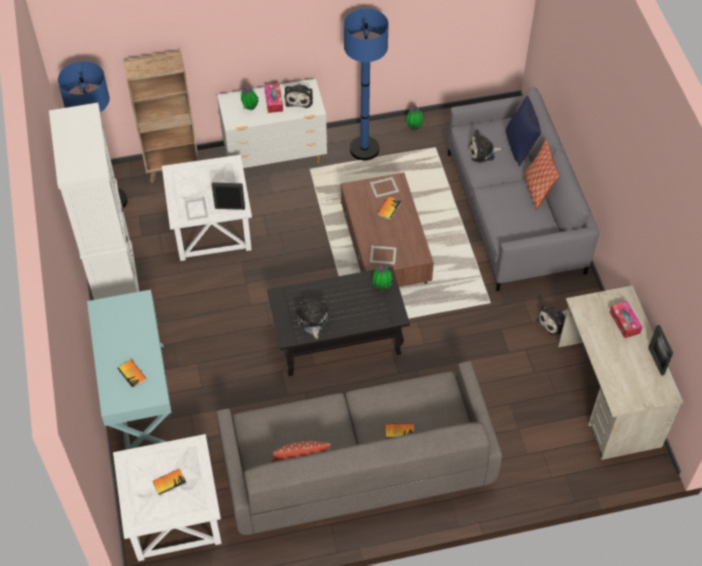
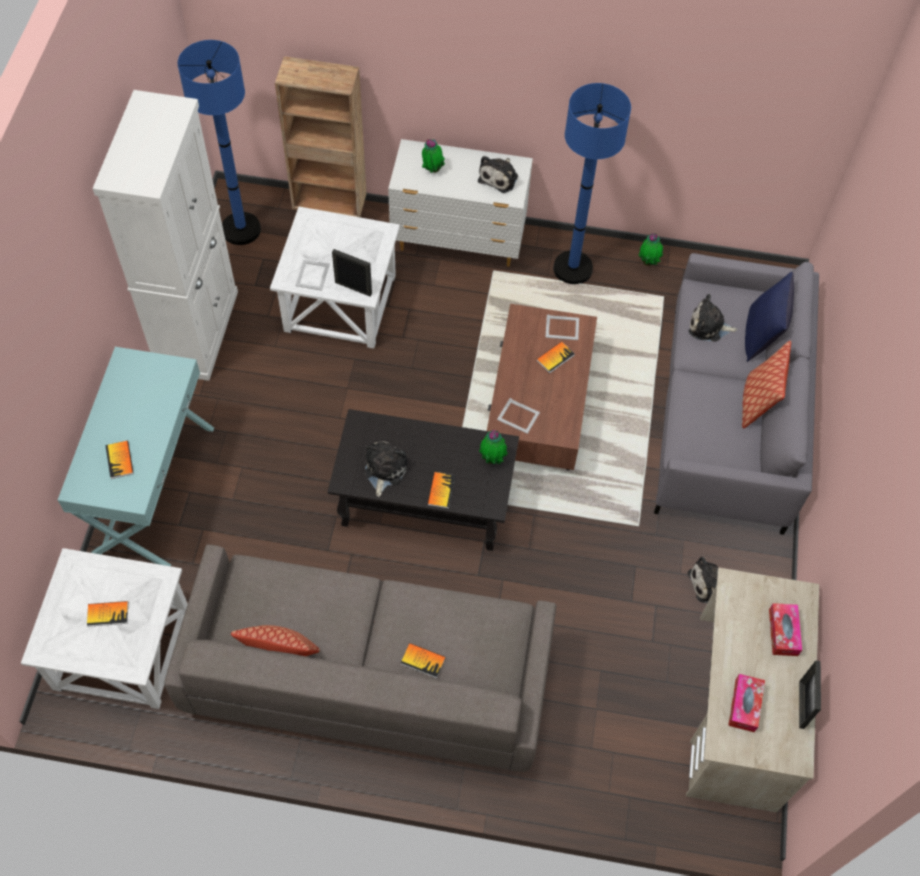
camera: 20 degrees right, 5 degrees up
tissue box [265,83,283,113] -> tissue box moved to [728,674,765,732]
none -> book [427,472,455,509]

